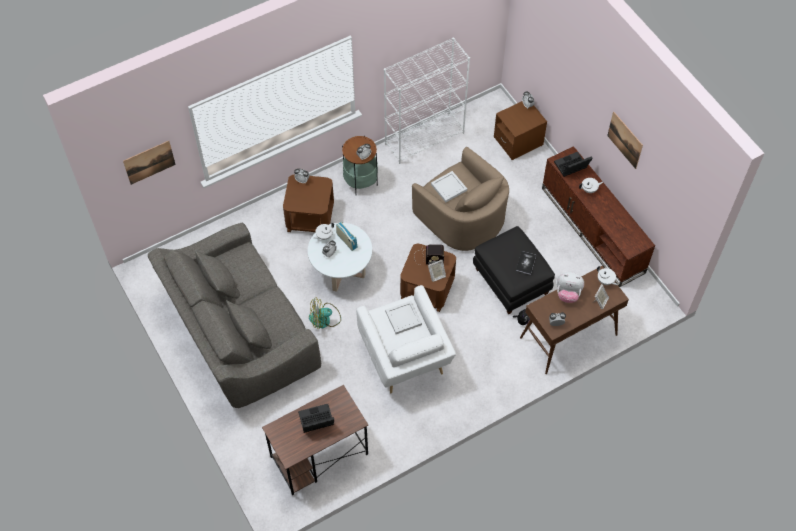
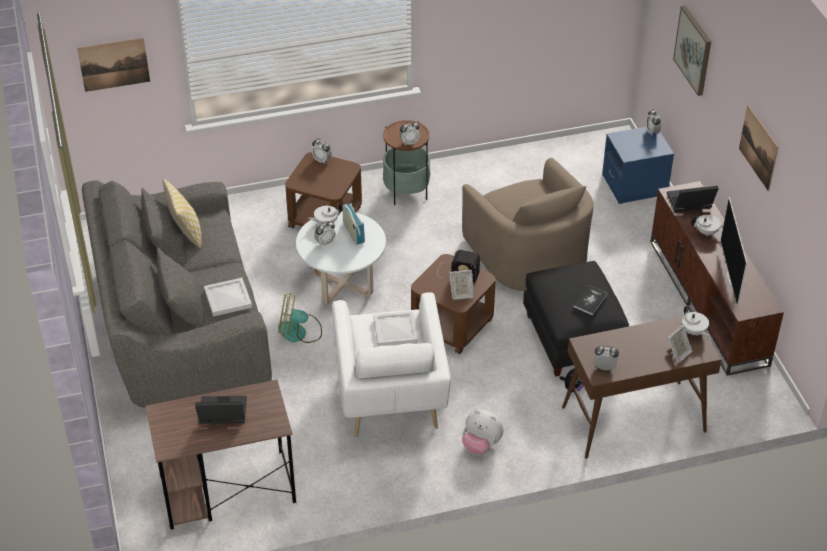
camera: 15 degrees right, 15 degrees down
white bookcase [384,37,470,164] -> none
white tray [431,171,467,202] -> white tray moved to [204,278,252,317]
brown nightstand [494,101,547,160] -> blue nightstand [602,127,674,204]
plush toy [557,272,584,303] -> plush toy moved to [462,410,503,454]
none -> pillow [163,179,202,248]
none -> picture [673,6,711,96]
none -> television [720,197,747,307]

